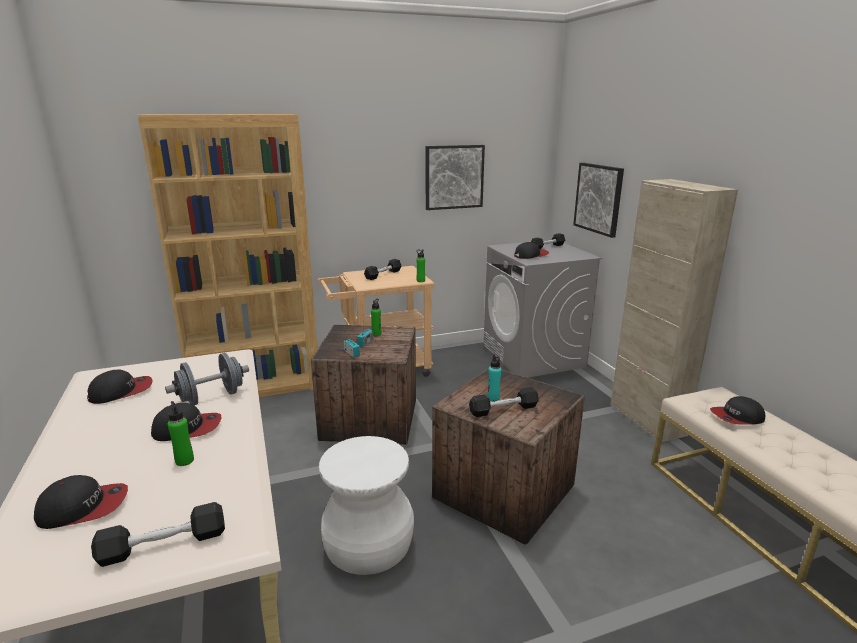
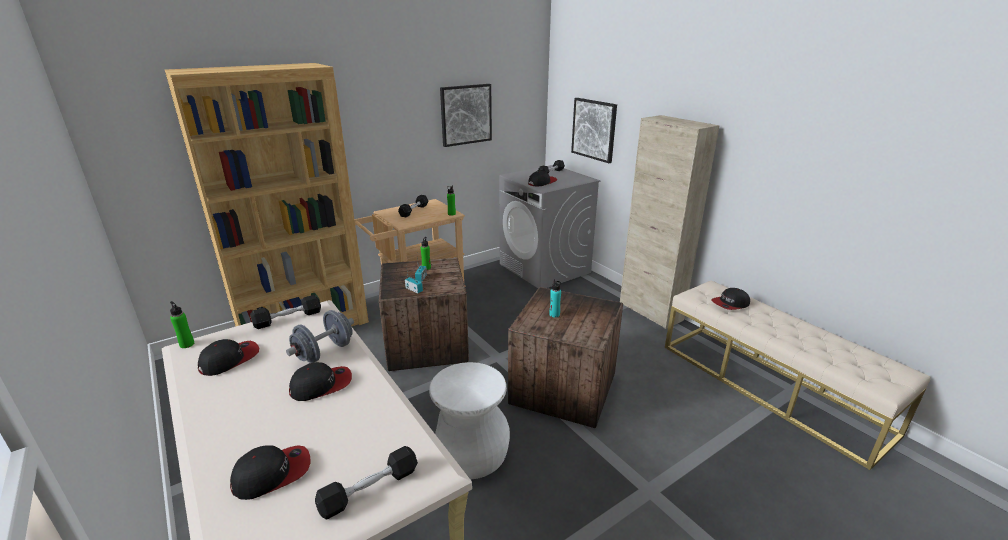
camera: 15 degrees left, 5 degrees up
green bottle [168,401,194,466] -> green bottle moved to [170,301,194,348]
black dumbbell [469,387,539,417] -> black dumbbell moved to [250,295,321,329]

